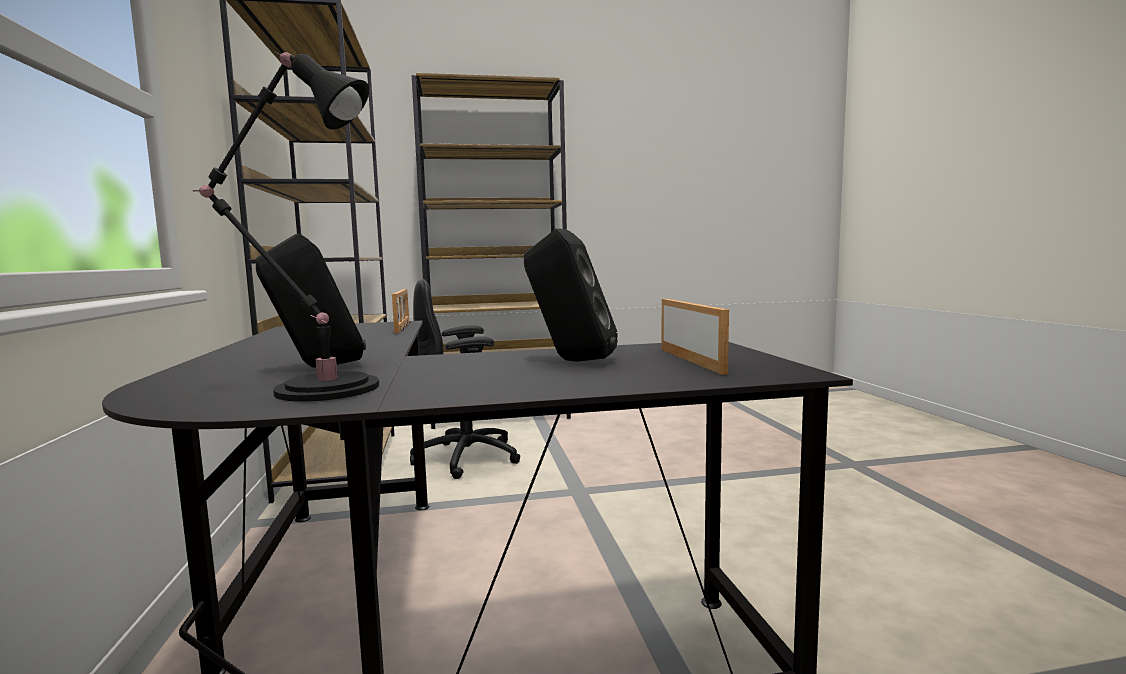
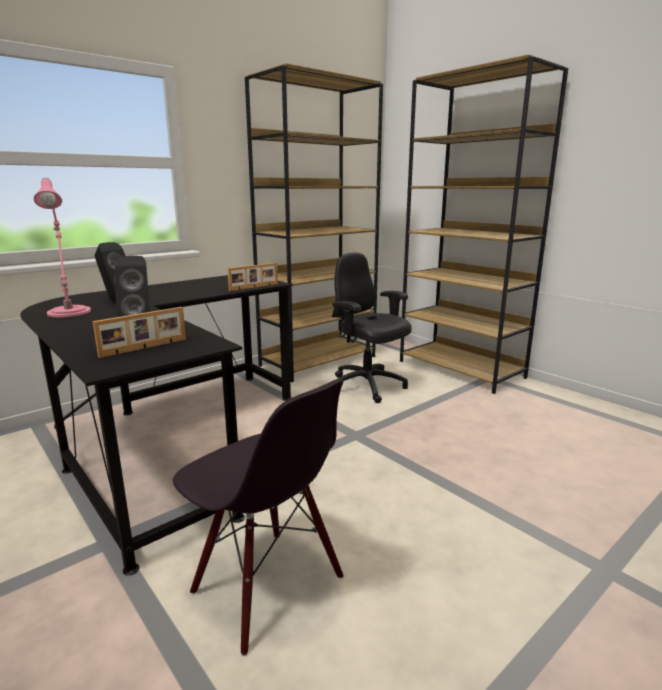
camera: 60 degrees right, 10 degrees up
black table lamp [193,51,379,402] -> pink table lamp [34,178,91,317]
none -> black chair [173,379,344,656]

